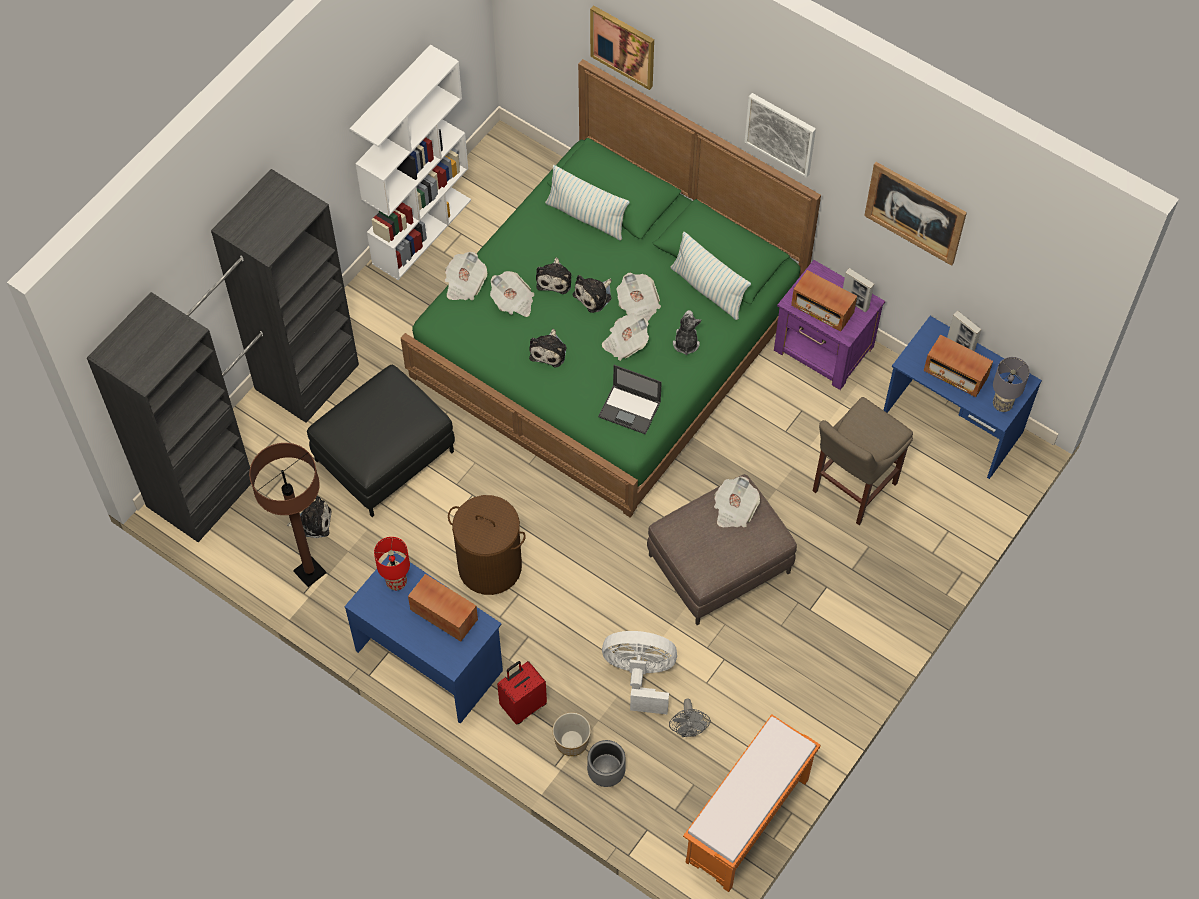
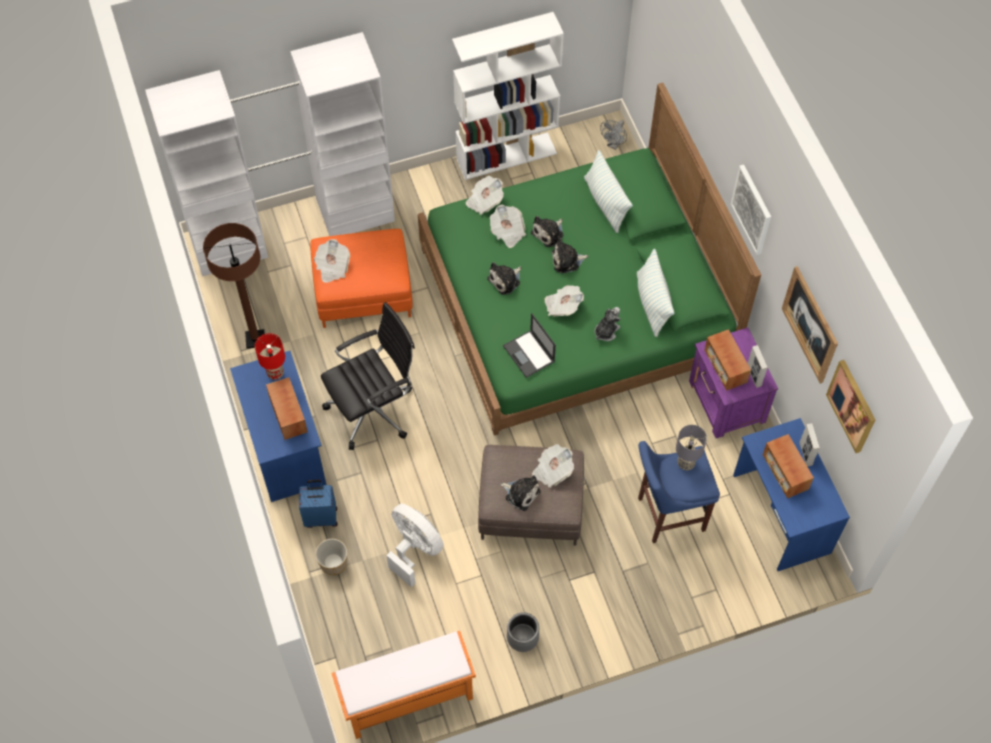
camera: 35 degrees right, 0 degrees up
black wardrobe [87,169,359,542] -> white wardrobe [145,32,395,276]
plush toy [287,496,332,538] -> plush toy moved to [500,475,541,511]
black ottoman [307,365,455,517] -> orange ottoman [310,229,413,328]
brown laundry basket [448,495,526,595] -> black office chair [321,302,415,450]
red suitcase [497,661,547,724] -> blue suitcase [299,480,337,528]
grey planter [587,740,626,787] -> grey planter moved to [507,612,539,652]
picture [590,5,654,90] -> picture moved to [826,360,875,453]
newspaper [616,272,661,321] -> newspaper moved to [314,239,350,283]
grey fan [669,698,711,737] -> grey fan moved to [600,120,627,150]
beige stool [813,397,913,525] -> blue stool [638,441,720,543]
grey table lamp [993,357,1030,412] -> grey table lamp moved to [676,425,707,470]

